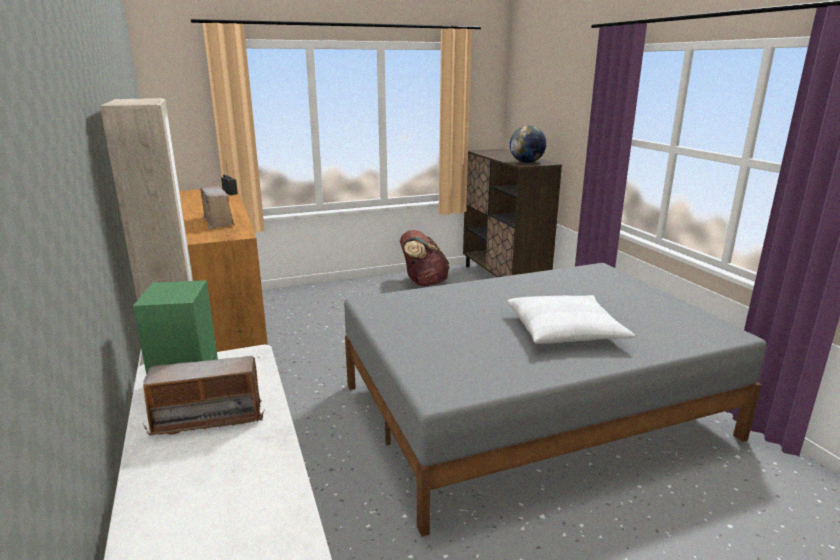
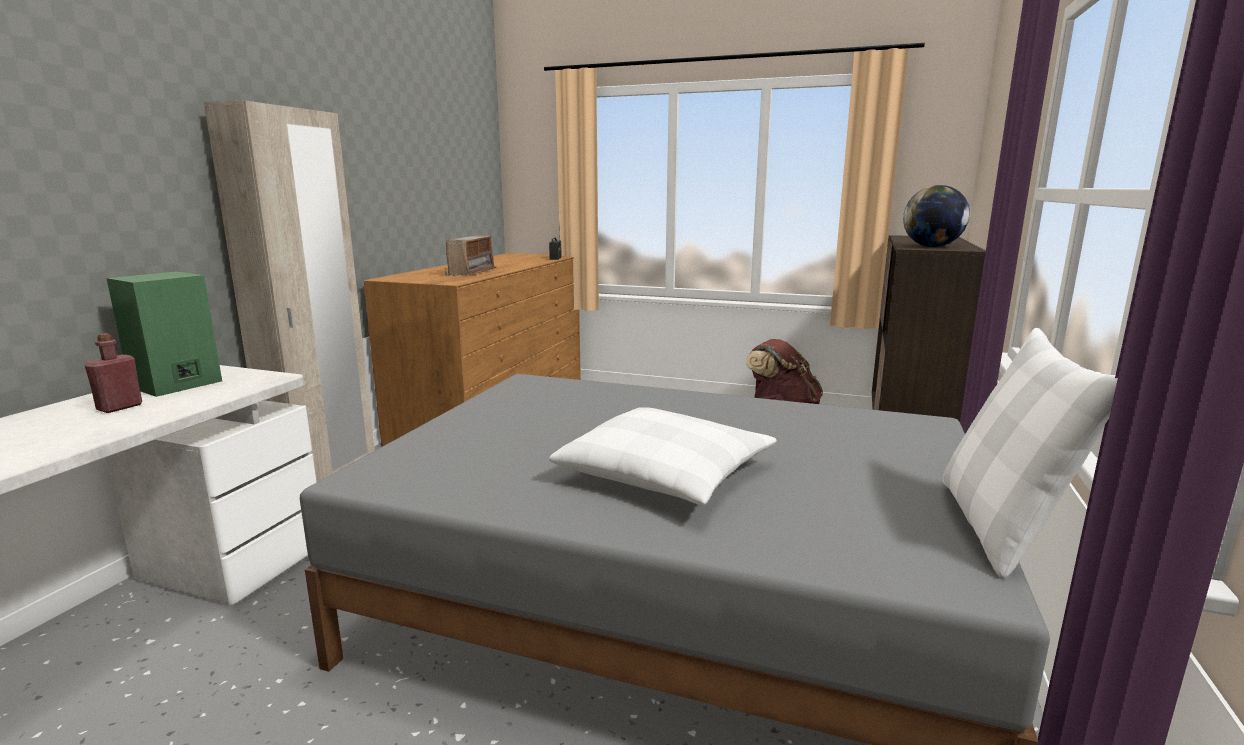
camera: 40 degrees right, 5 degrees down
radio [142,356,265,436] -> red bottle [84,333,142,413]
none -> white pillow [943,328,1118,578]

